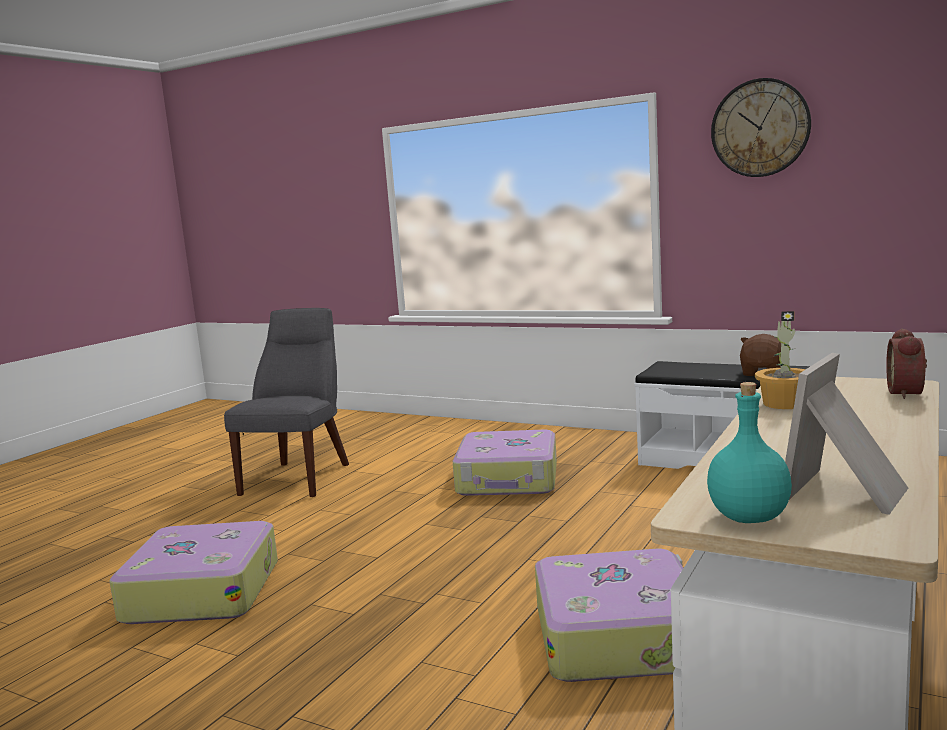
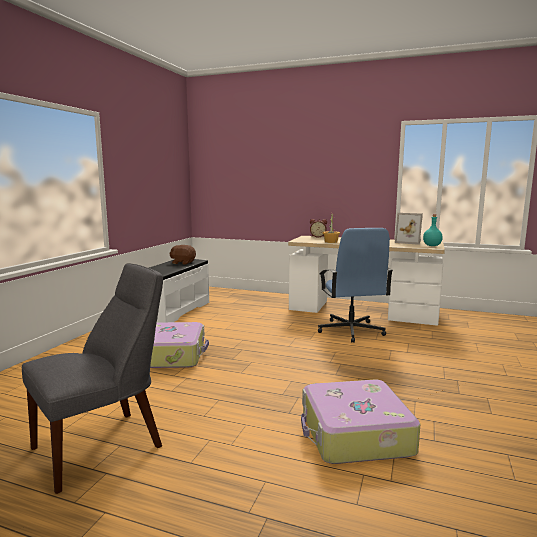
camera: 100 degrees left, 0 degrees up
grey chair [224,308,349,497] -> grey chair turned 135 degrees clockwise [22,263,163,494]
suitcase [535,549,683,682] -> blue office chair [318,228,393,343]
wall clock [711,78,811,177] -> none

